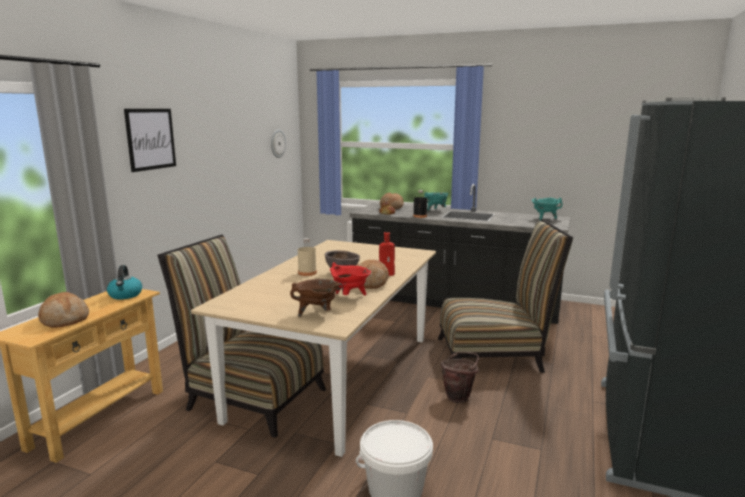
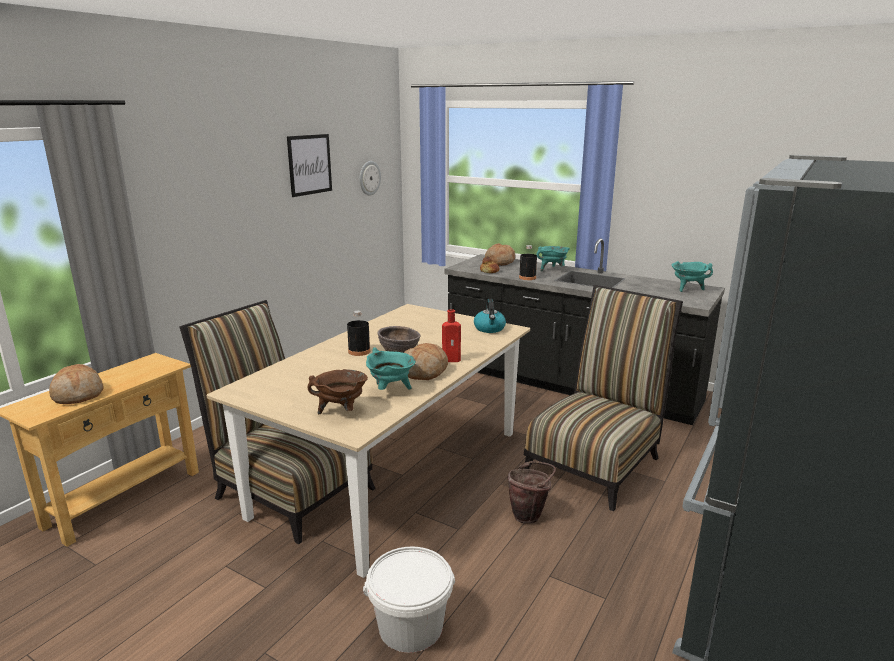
camera: 10 degrees right, 5 degrees up
kettle [107,265,142,300] -> kettle moved to [474,299,506,333]
picture [124,109,176,172] -> picture moved to [287,134,332,197]
beige bottle [298,238,317,276] -> black bottle [347,311,370,356]
red cooking pot [329,262,371,295] -> turquoise cooking pot [366,347,416,390]
chair [438,219,573,373] -> chair turned 60 degrees counterclockwise [524,285,683,511]

